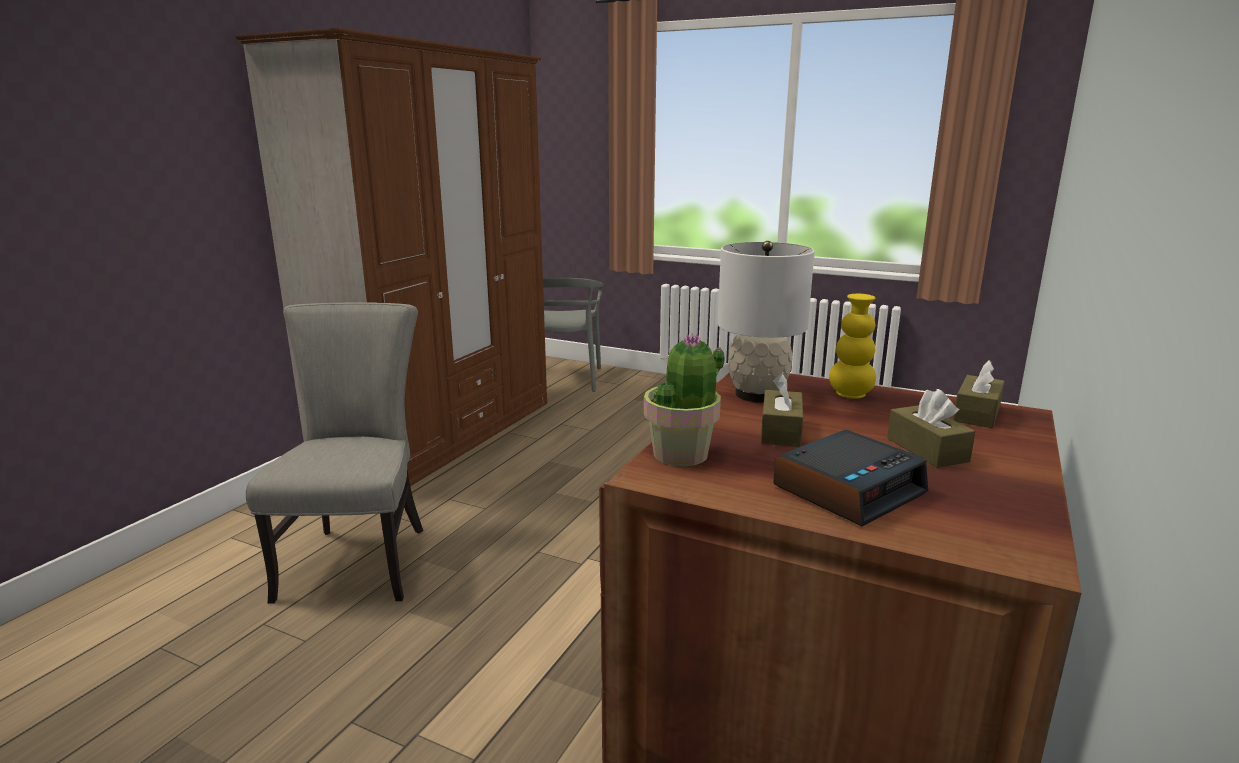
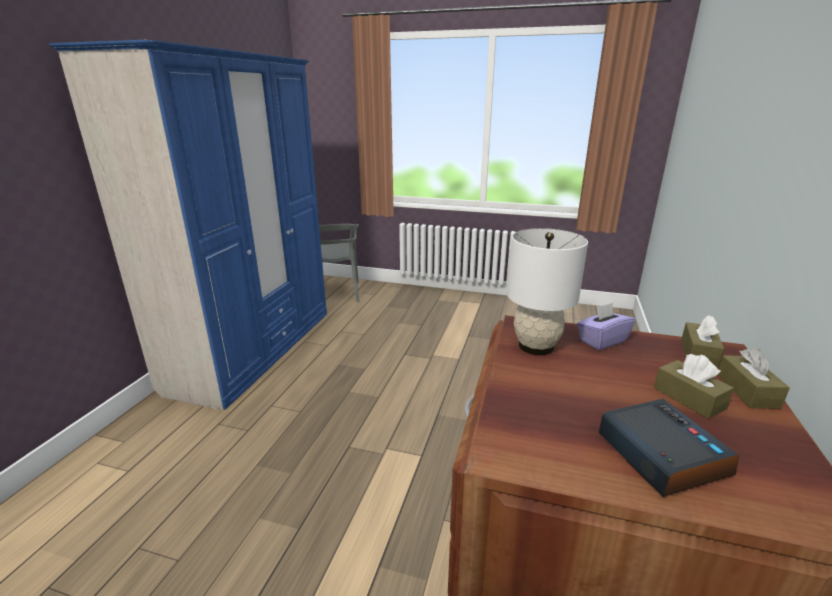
camera: 10 degrees left, 5 degrees up
brown wardrobe [235,28,547,486] -> blue wardrobe [49,40,327,410]
grey chair [246,302,423,604] -> none
potted plant [644,333,725,467] -> none
brown tissue box [761,373,803,447] -> brown tissue box moved to [717,348,790,409]
alarm clock [773,430,928,526] -> alarm clock turned 60 degrees counterclockwise [599,399,739,497]
yellow vase [829,294,876,399] -> purple tissue box [577,303,635,350]

